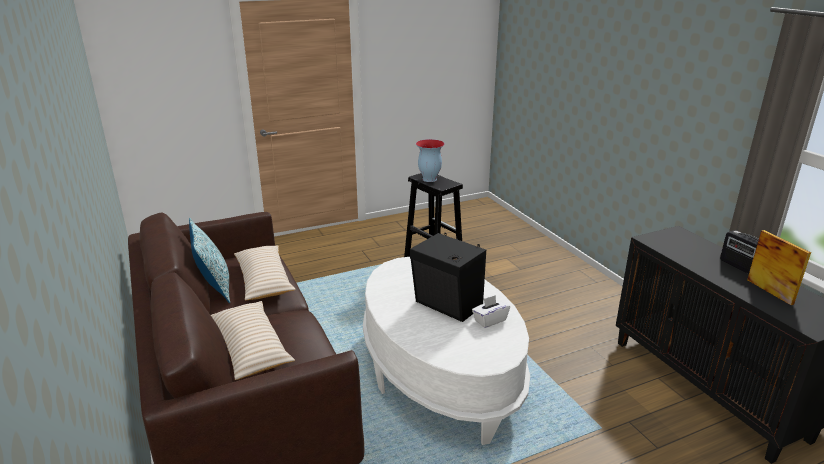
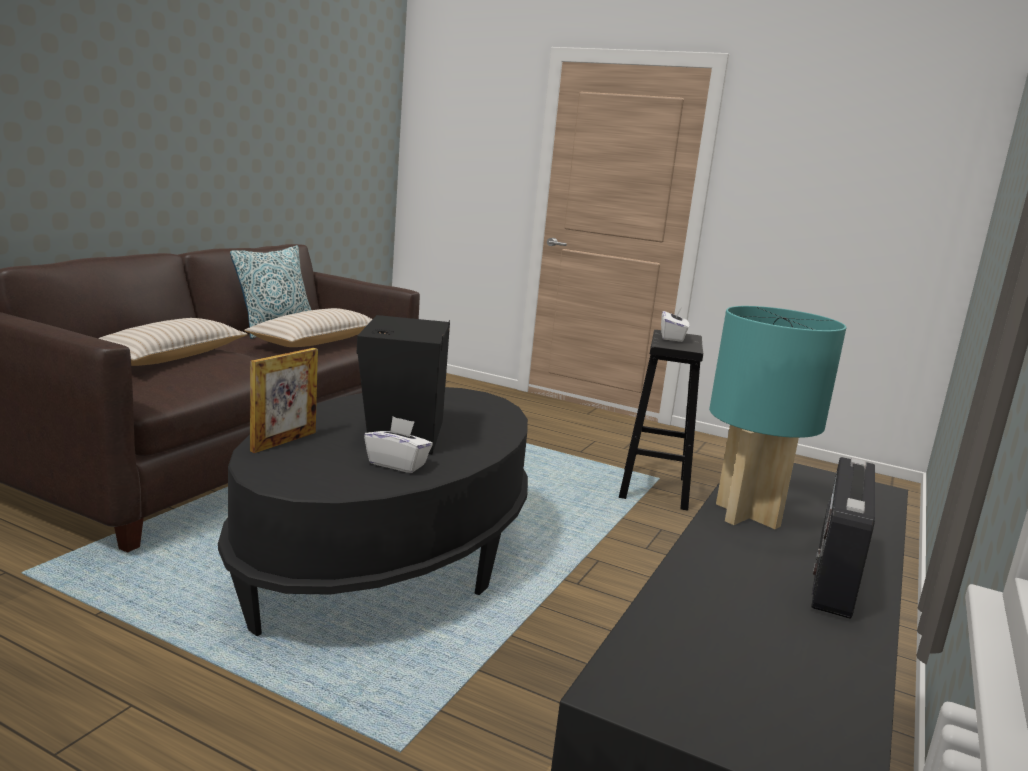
camera: 50 degrees right, 10 degrees down
white coffee table [363,257,530,445] -> black coffee table [218,387,528,636]
vase [416,139,445,182] -> white tissue box [661,306,689,342]
picture frame [747,230,811,305] -> picture frame moved to [250,348,318,453]
none -> turquoise table lamp [709,306,846,529]

